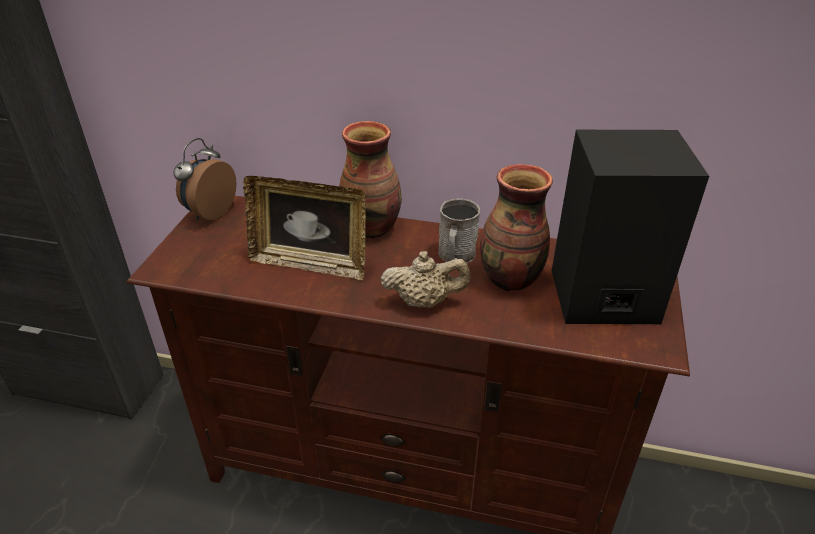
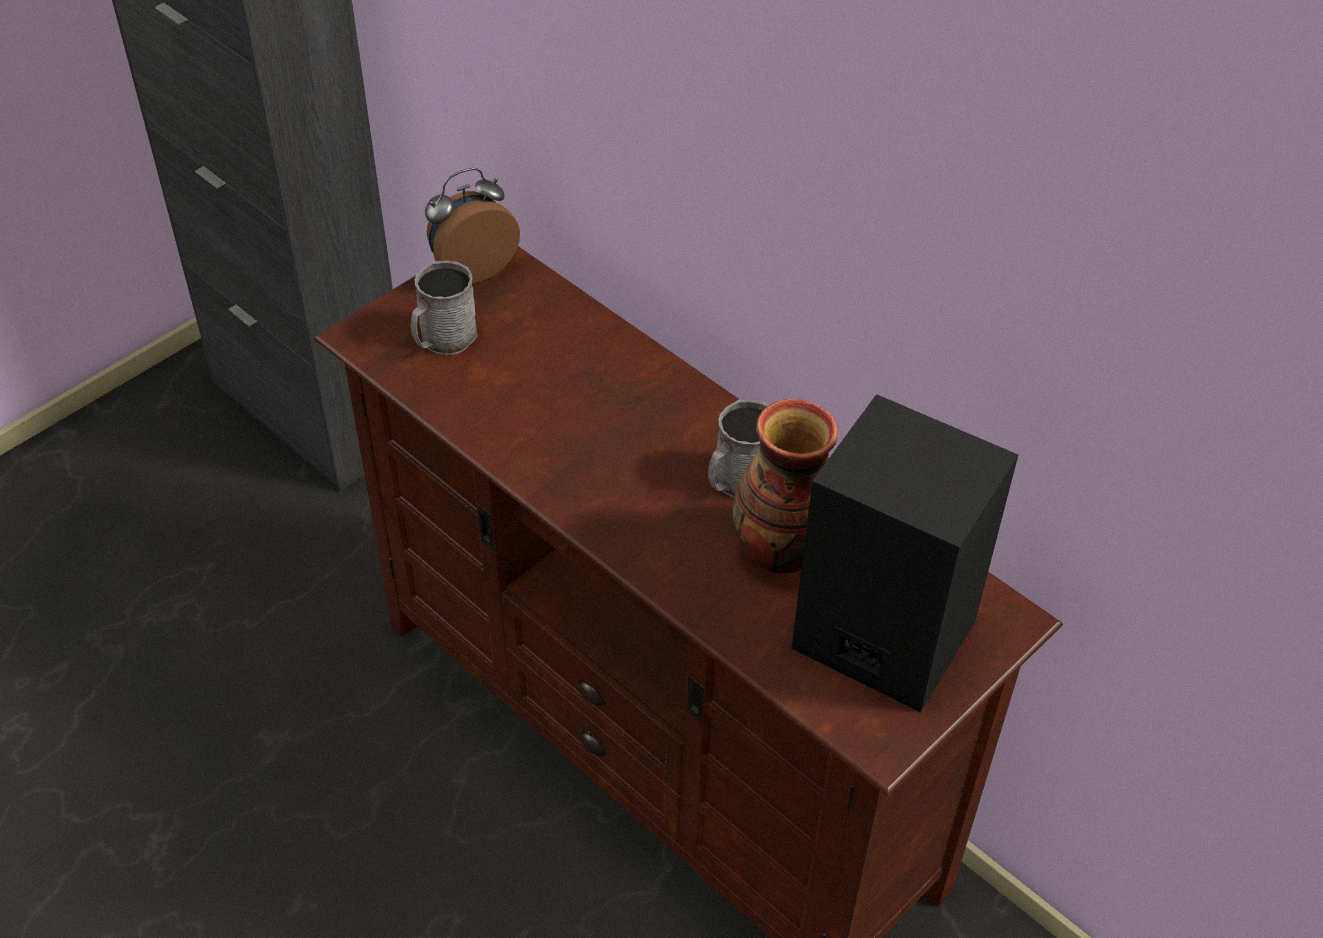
camera: 30 degrees right, 10 degrees up
picture frame [243,176,366,281] -> none
vase [340,121,402,238] -> none
beige teapot [380,251,470,308] -> none
none -> grey mug [411,261,477,355]

